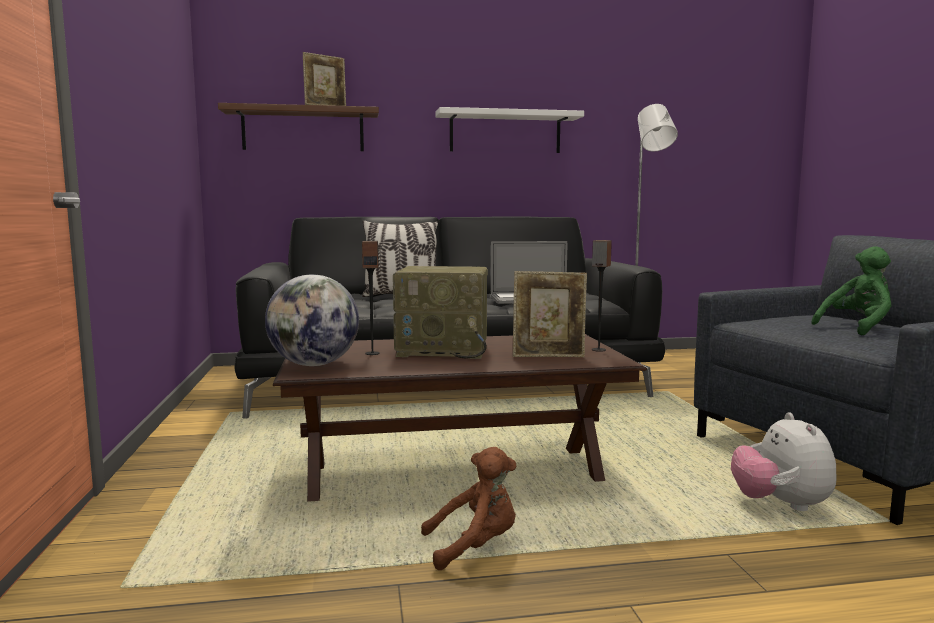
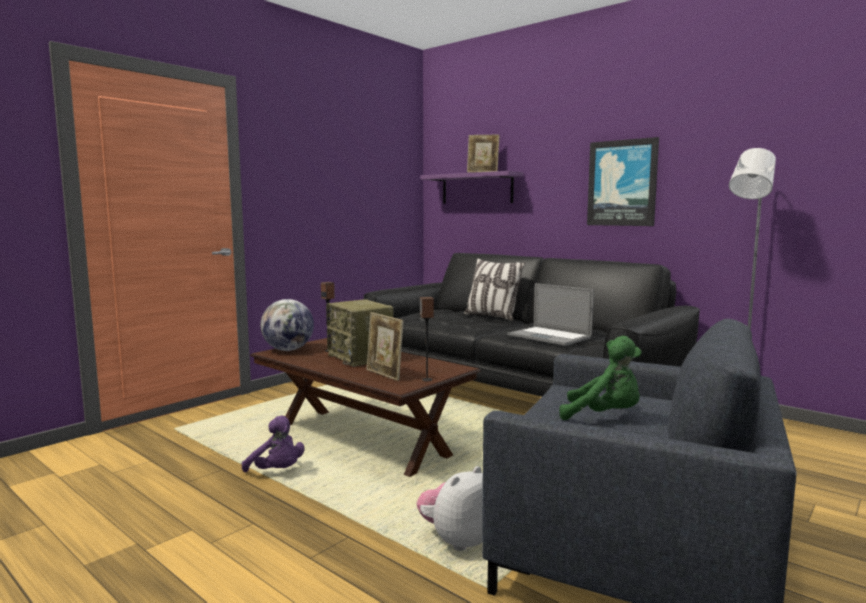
camera: 50 degrees right, 0 degrees up
brown shelf [218,103,379,151] -> purple shelf [421,171,523,204]
brown plush toy [421,447,516,570] -> purple plush toy [242,415,304,472]
white shelf [435,107,584,153] -> picture [587,137,659,226]

